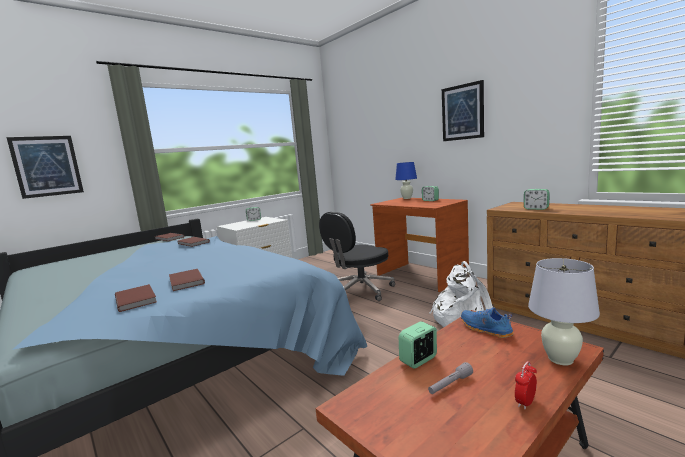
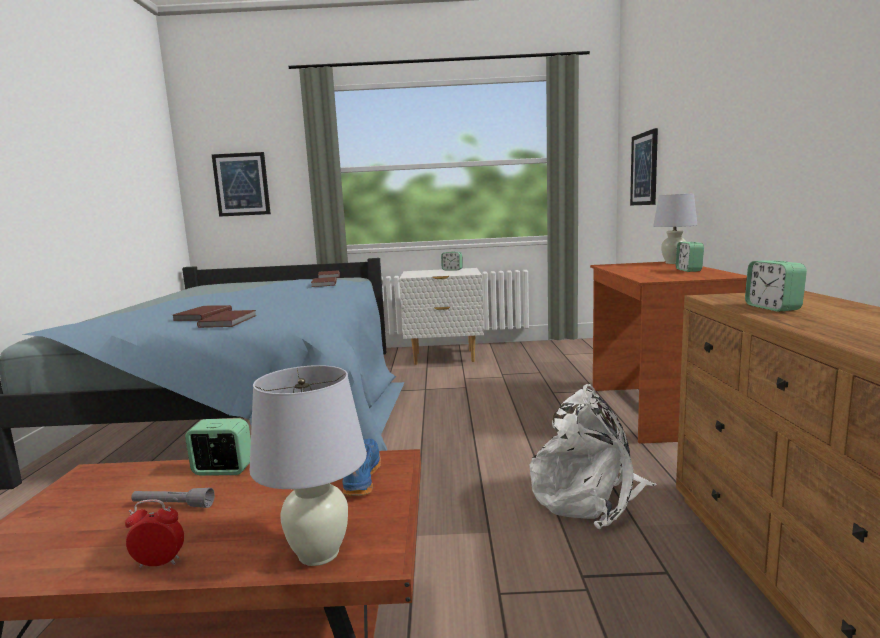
camera: 40 degrees right, 0 degrees up
brown book [115,284,157,312] -> brown book moved to [197,310,256,328]
black office chair [319,212,395,301] -> none
blue table lamp [395,162,417,199] -> white table lamp [653,193,698,264]
picture [442,80,484,141] -> picture moved to [630,128,658,205]

